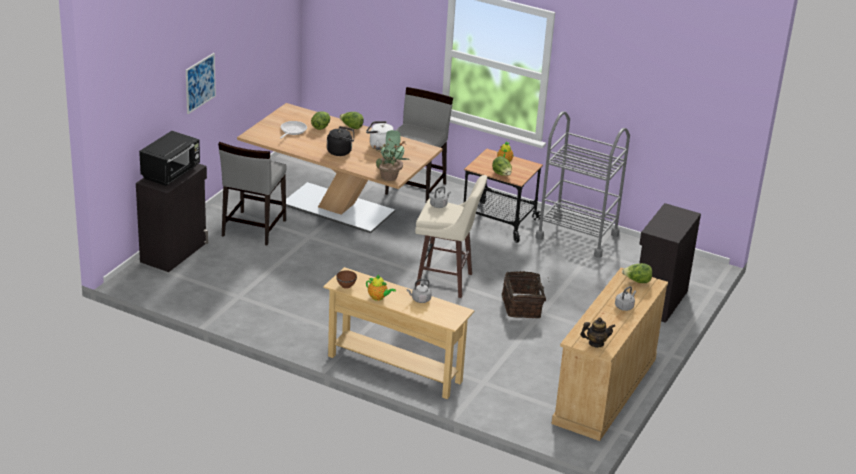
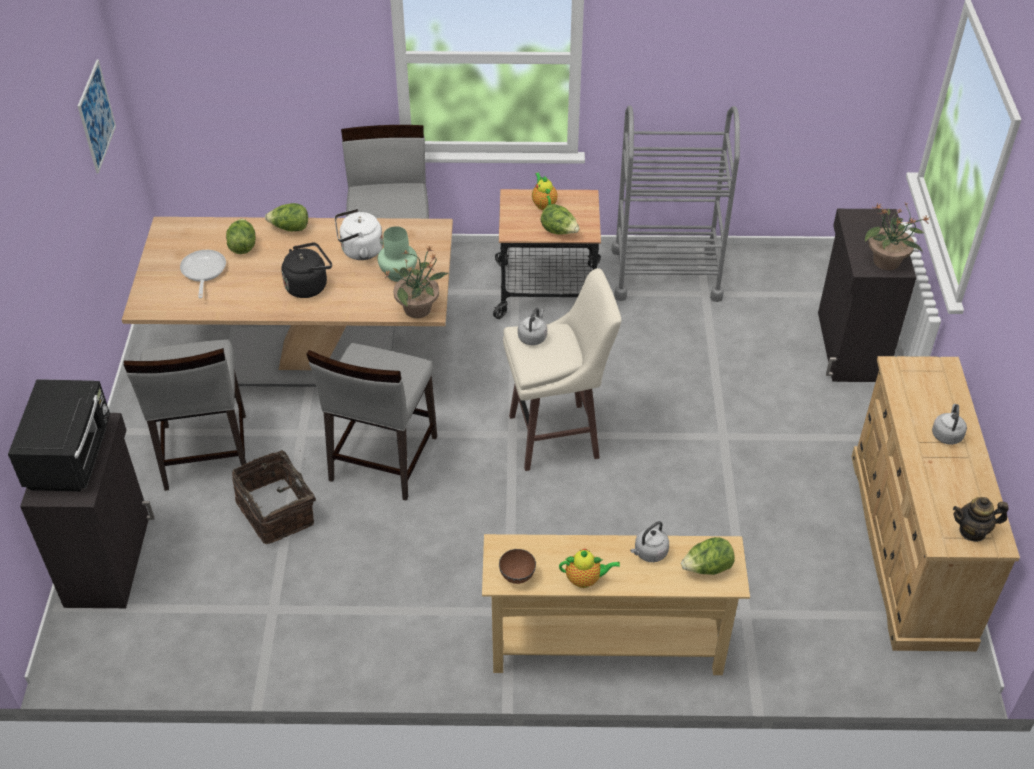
camera: 25 degrees left, 15 degrees up
picture [186,53,216,114] -> picture moved to [78,60,116,173]
basket [502,271,546,318] -> basket moved to [232,450,316,544]
teapot [580,317,615,348] -> teapot turned 150 degrees counterclockwise [953,497,1009,542]
lettuce [622,263,652,283] -> lettuce moved to [681,537,735,575]
none -> grey chair [306,343,437,501]
none -> potted plant [865,203,930,270]

